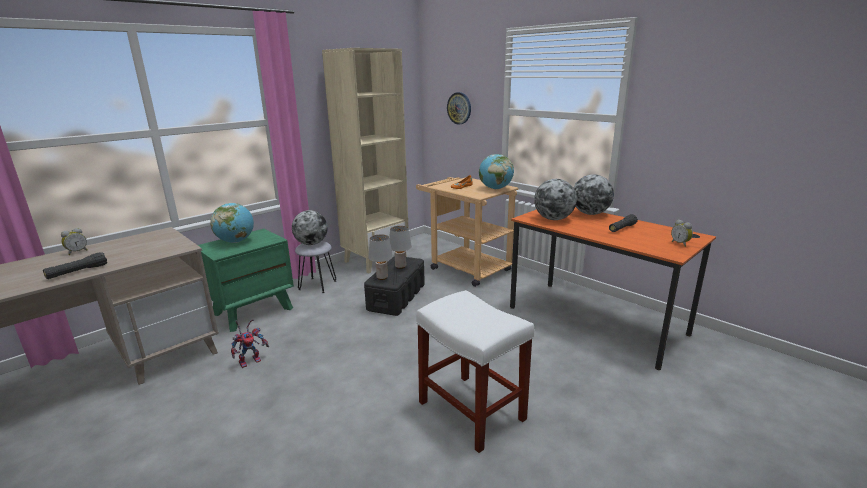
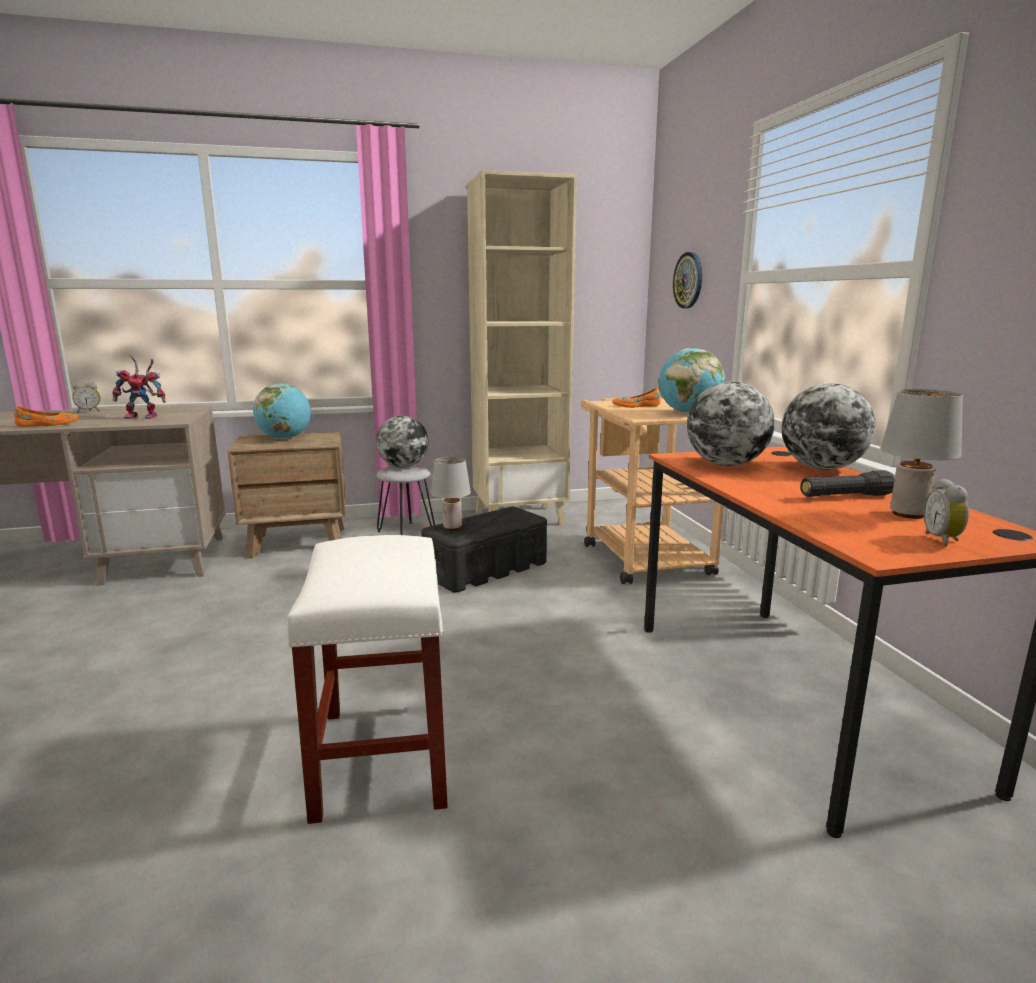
camera: 30 degrees right, 5 degrees down
black flashlight [43,252,107,279] -> orange shoe [14,406,79,426]
green nightstand [198,229,294,332] -> brown nightstand [227,432,345,559]
toy robot [231,319,269,368] -> toy robot moved to [112,354,166,419]
grey table lamp [389,226,412,269] -> grey table lamp moved to [880,389,963,519]

